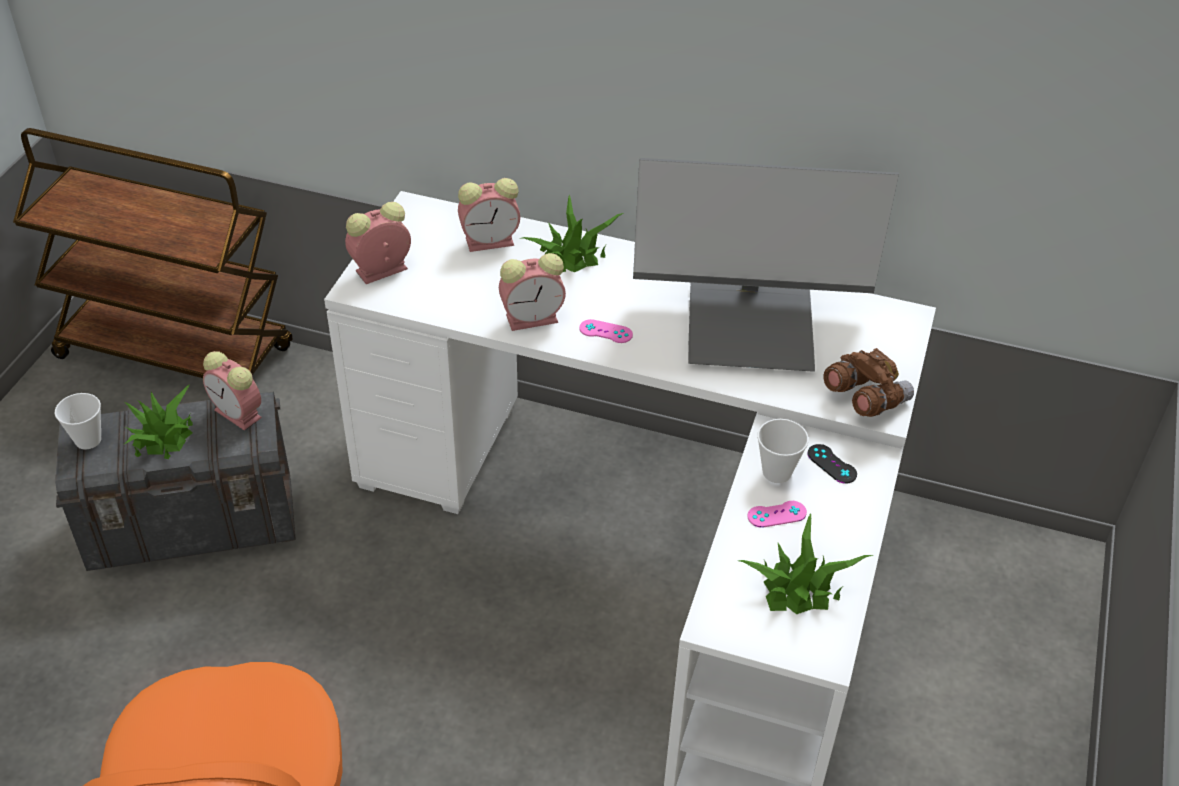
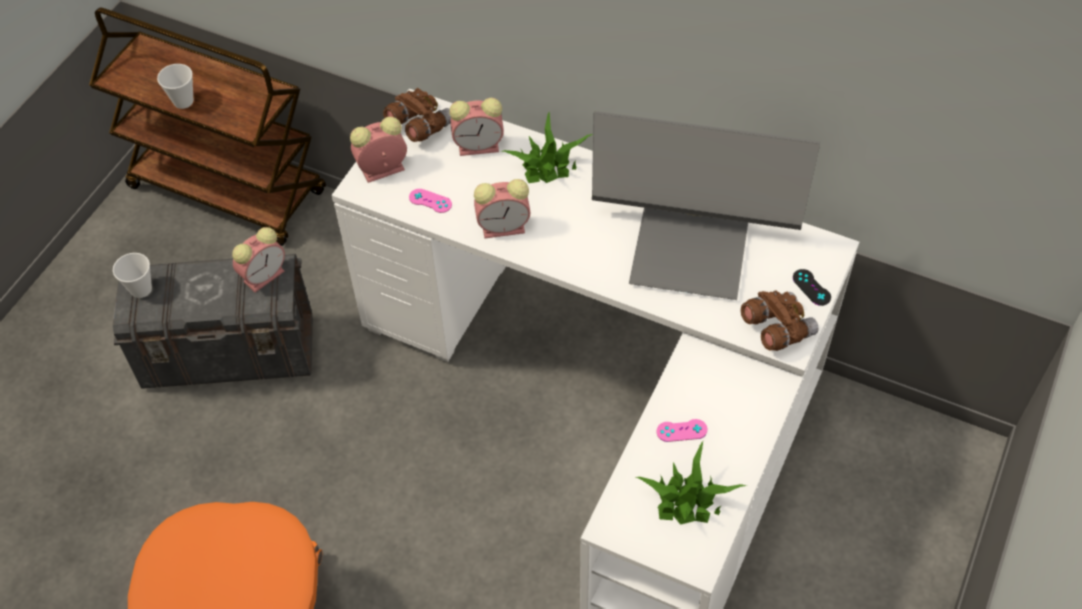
camera: 10 degrees right, 10 degrees up
potted plant [123,384,193,459] -> none
alarm clock [203,351,262,431] -> alarm clock turned 90 degrees counterclockwise [232,227,285,292]
pink game controller [579,319,633,343] -> pink game controller moved to [409,189,452,213]
cup [757,419,809,483] -> cup moved to [157,64,193,109]
black game controller [807,444,857,484] -> black game controller moved to [793,269,831,306]
none -> brown binoculars [383,88,451,142]

